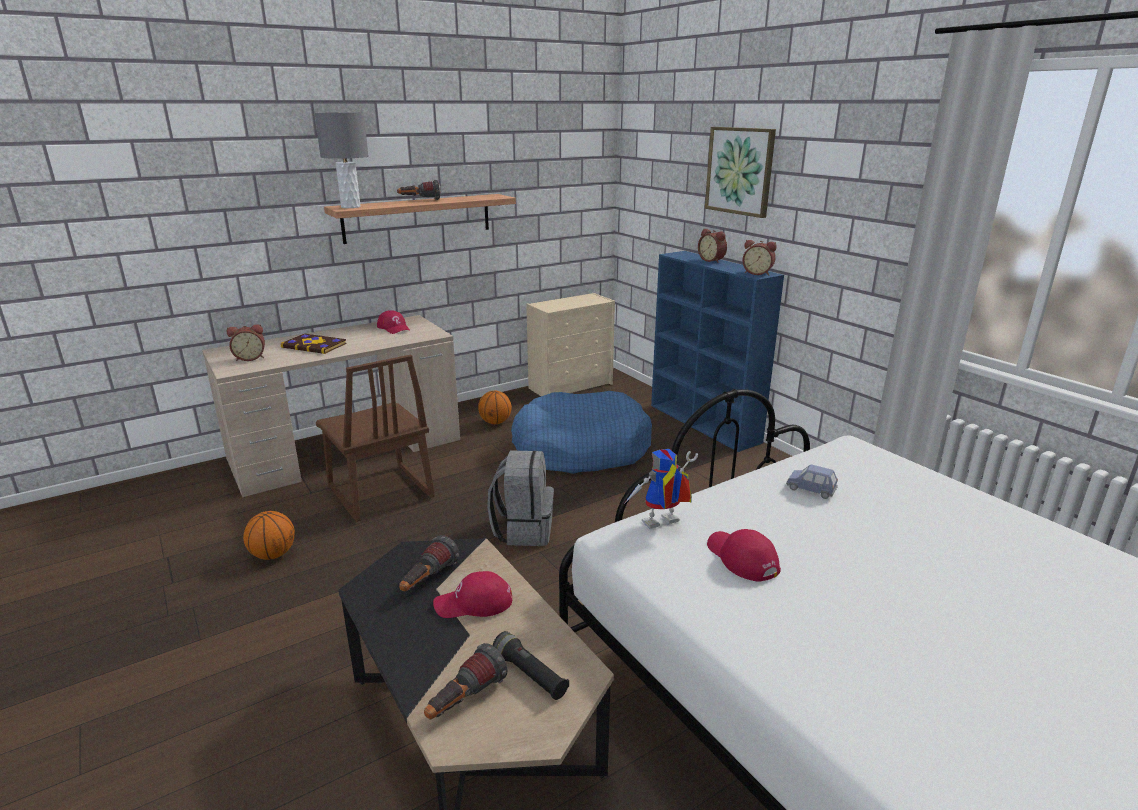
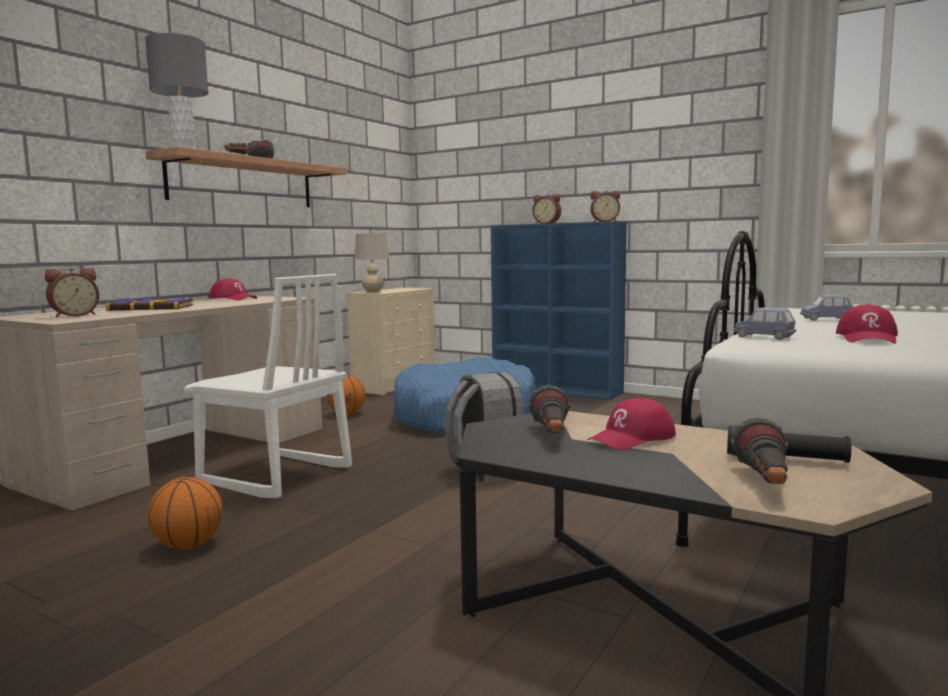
camera: 25 degrees left, 15 degrees down
brown chair [316,355,435,522] -> white chair [184,274,352,498]
toy robot [623,449,698,529] -> blue toy car [734,307,797,340]
picture [705,127,776,218] -> none
red cap [707,529,781,581] -> red cap turned 105 degrees counterclockwise [836,304,898,344]
none -> beige table lamp [355,233,389,292]

